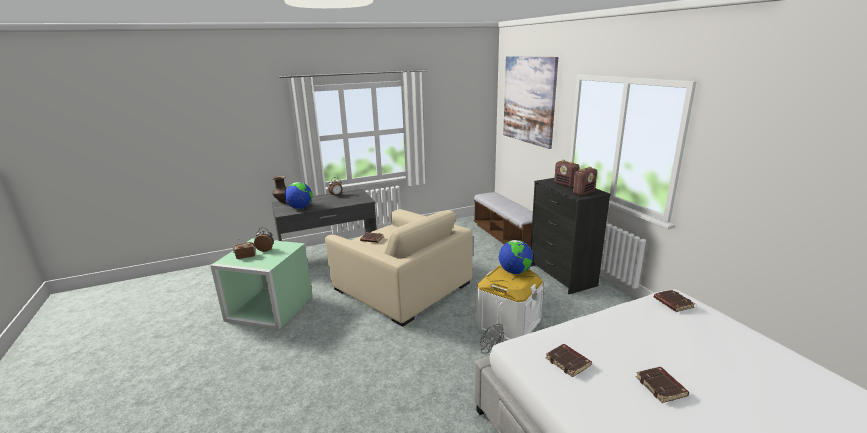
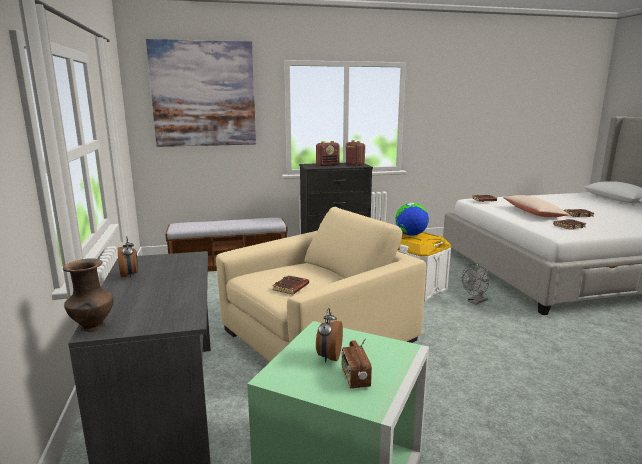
camera: 80 degrees left, 5 degrees down
globe [285,182,313,209] -> none
none -> beige pillow [503,195,569,217]

